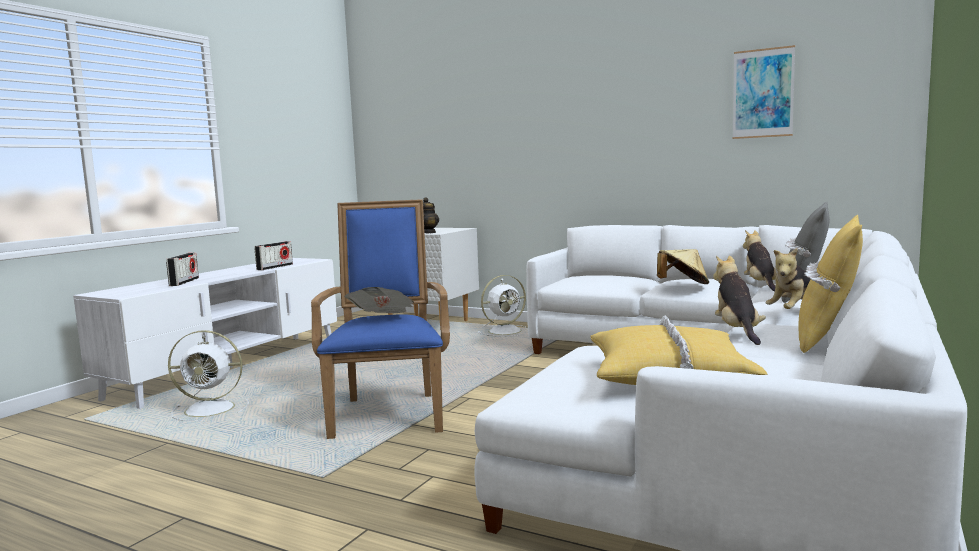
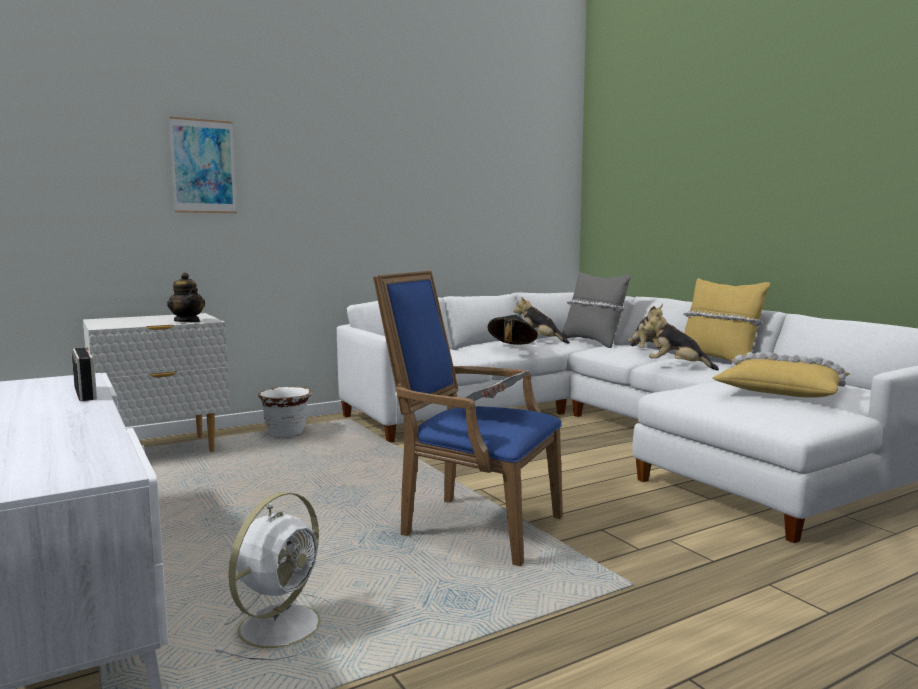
camera: 60 degrees left, 0 degrees up
radio [166,253,199,286] -> none
white fan [477,275,528,337] -> white planter [258,387,313,437]
beige hat [657,249,709,284] -> black hat [488,315,538,345]
picture [733,45,795,139] -> picture moved to [169,116,237,213]

